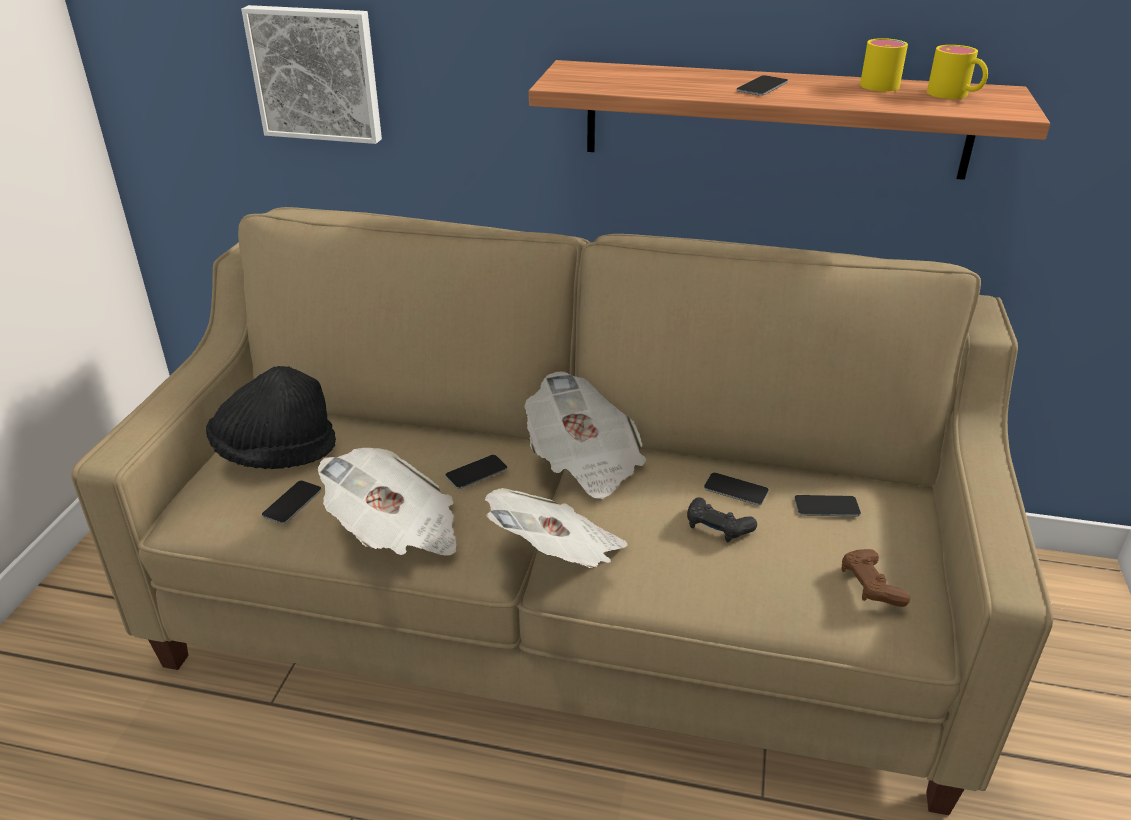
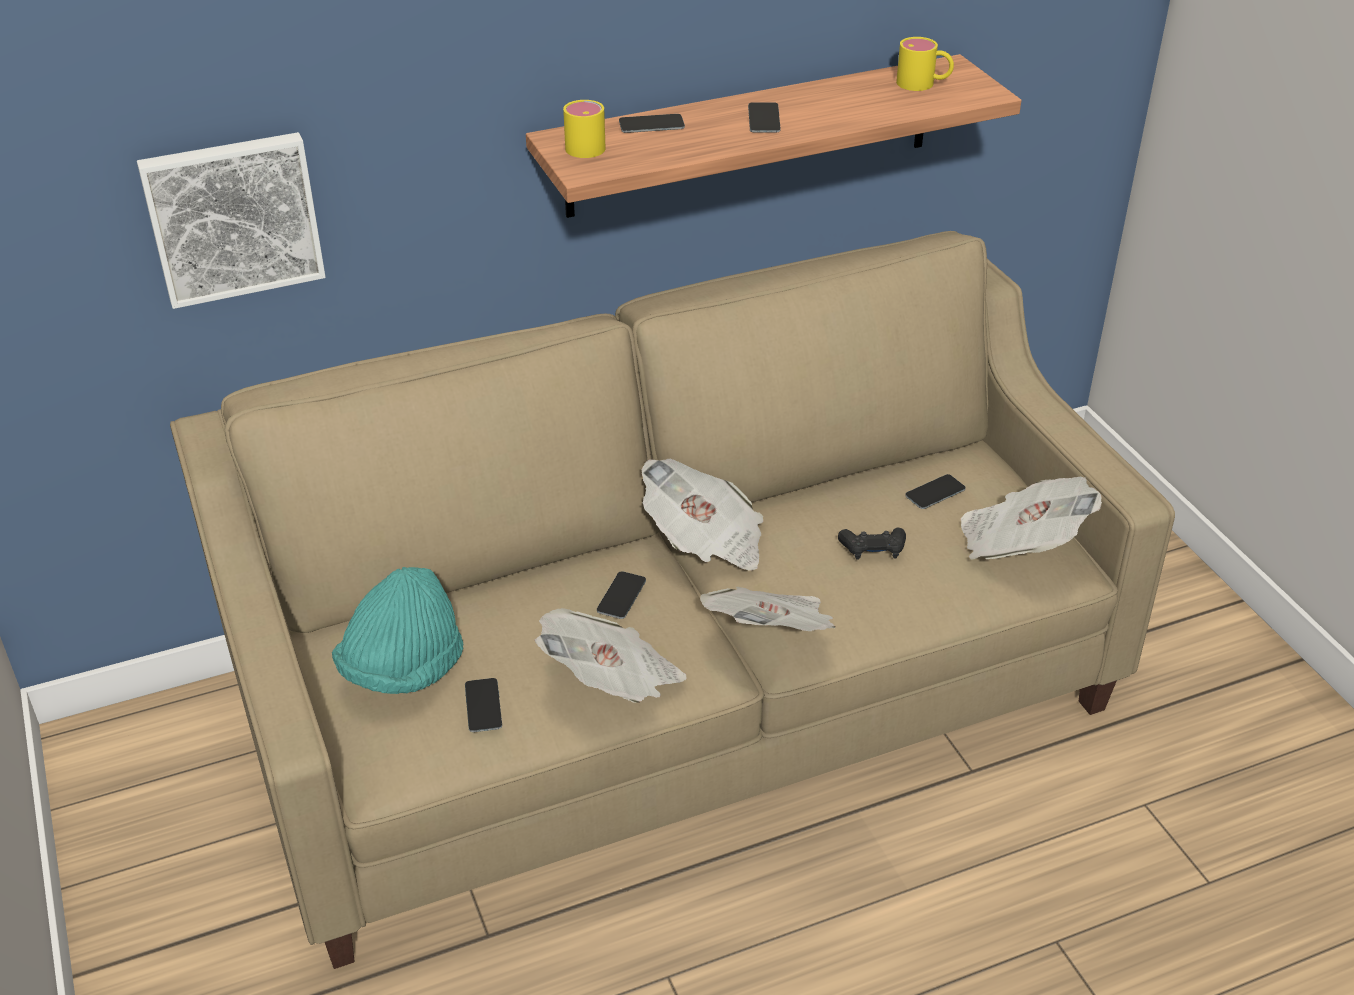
camera: 35 degrees left, 5 degrees up
black hat [206,366,336,469] -> turquoise hat [332,567,463,694]
phone [704,473,769,505] -> phone moved to [619,114,685,133]
brown game controller [842,549,910,607] -> newspaper [960,477,1102,560]
yellow mug [860,38,908,91] -> yellow mug moved to [563,100,606,158]

